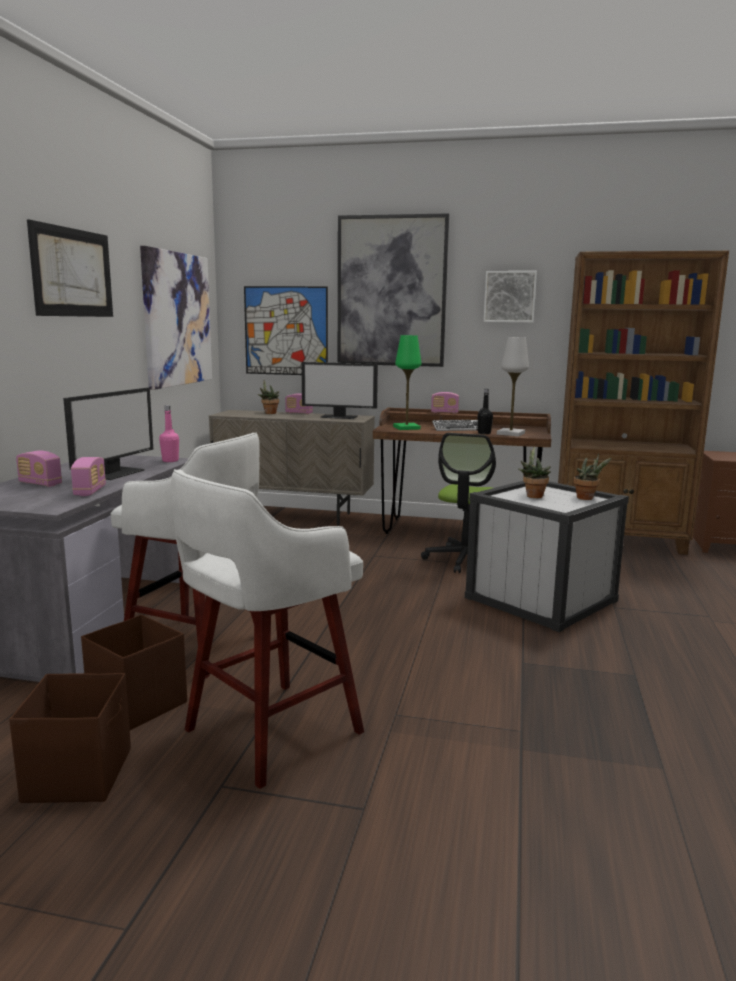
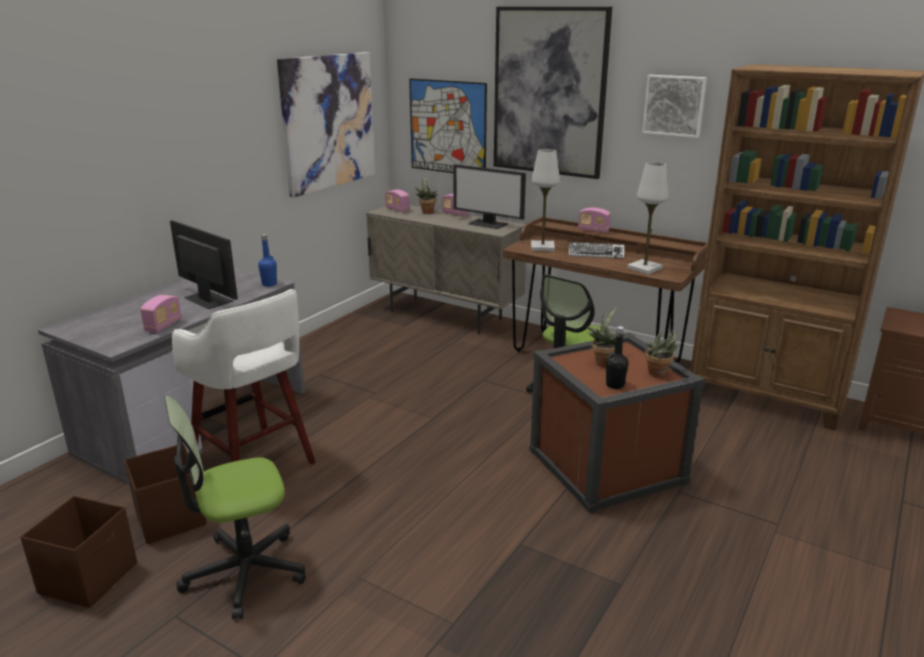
camera: 20 degrees right, 10 degrees up
radio [16,451,62,487] -> radio moved to [385,190,409,212]
picture [27,219,113,317] -> none
monitor [63,388,153,480] -> monitor turned 90 degrees counterclockwise [170,220,238,309]
pink bottle [159,405,179,462] -> blue bottle [258,234,277,287]
white stool [171,469,364,789] -> office chair [164,396,306,620]
green table lamp [393,335,422,430] -> white table lamp [531,149,560,251]
white storage box [465,481,629,632] -> brown storage box [530,333,705,513]
black bottle [477,389,493,434] -> black bottle moved to [606,326,629,389]

